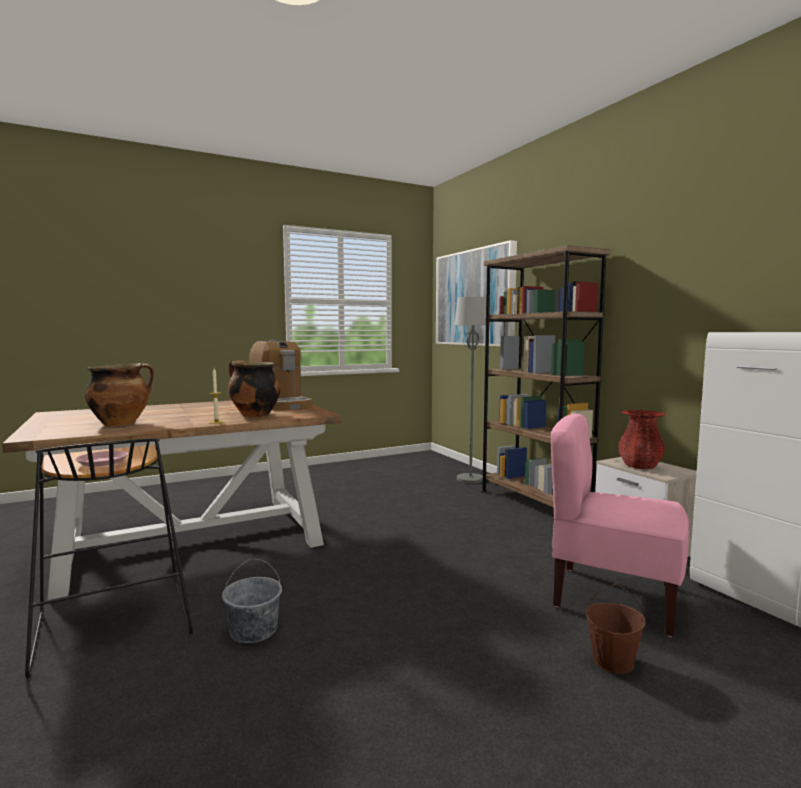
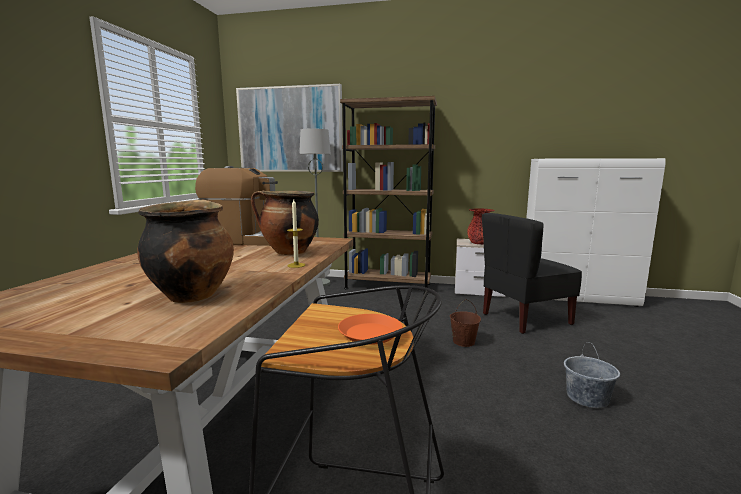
camera: 50 degrees left, 5 degrees up
pink plate [75,451,128,467] -> orange plate [338,314,403,345]
grey bucket [222,559,282,643] -> grey bucket moved to [564,342,620,408]
pink chair [551,414,690,637] -> black chair [482,213,582,334]
brown bucket [586,584,646,674] -> brown bucket moved to [450,299,481,347]

